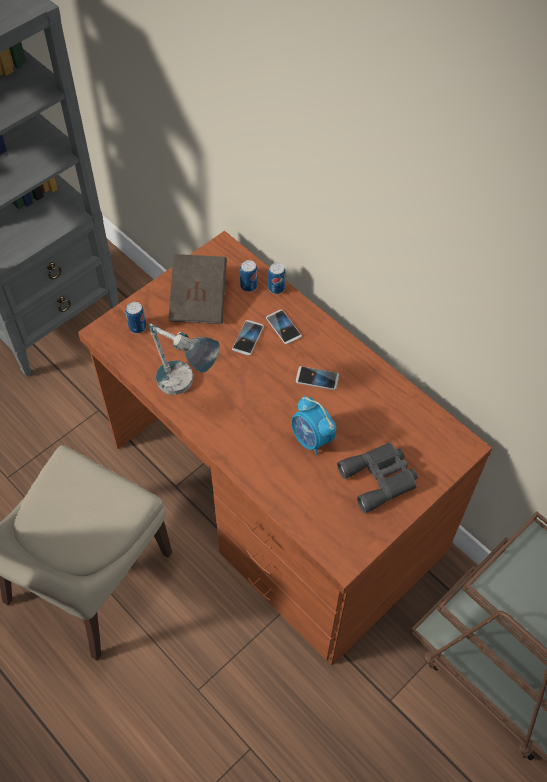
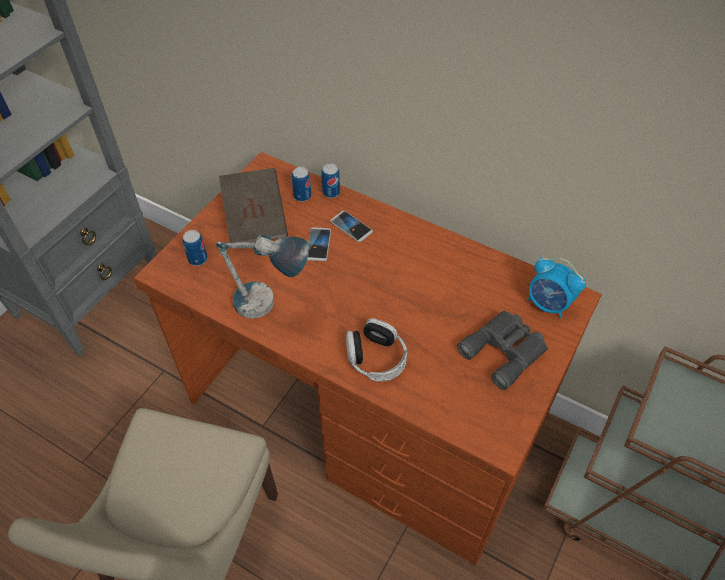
camera: 15 degrees left, 5 degrees down
alarm clock [291,396,336,455] -> alarm clock moved to [527,257,586,319]
phone [296,366,339,390] -> none
none -> headphones [346,318,407,382]

